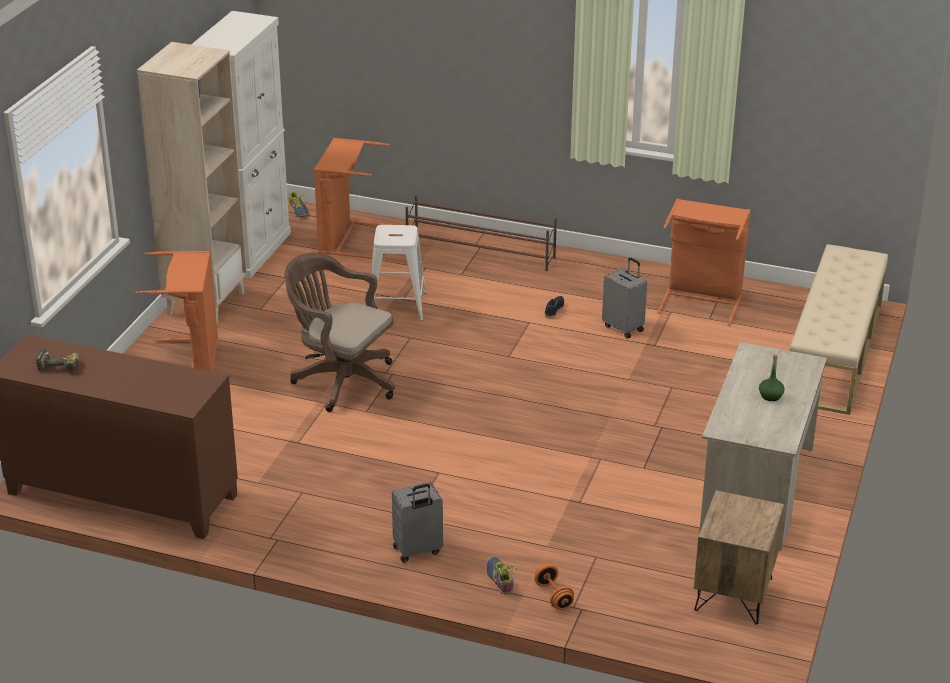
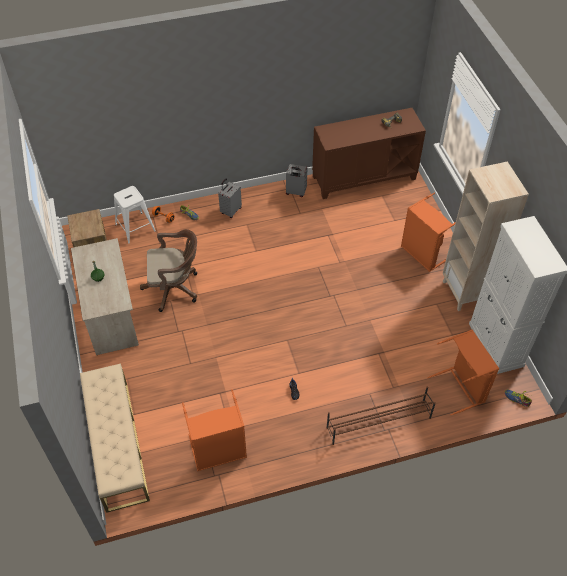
camera: 145 degrees right, 20 degrees up
brown office chair [284,253,395,412] -> brown office chair moved to [140,229,197,312]
white stool [372,225,426,321] -> white stool moved to [114,186,156,244]
grey suitcase [602,257,647,339] -> grey suitcase moved to [286,164,307,197]

